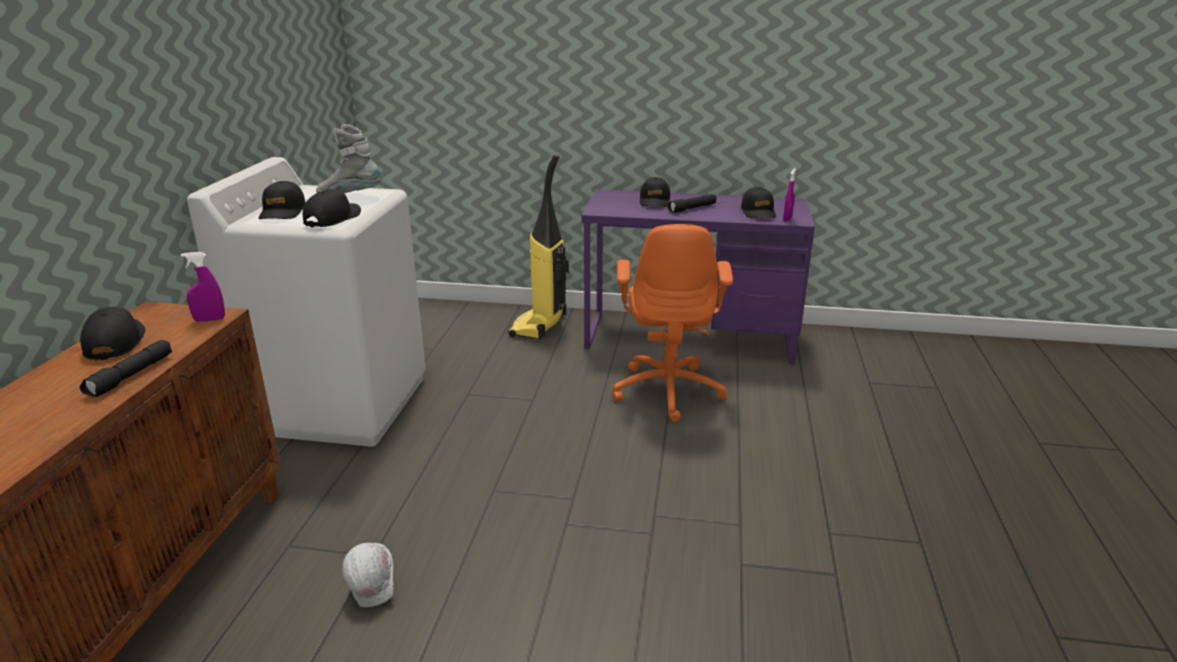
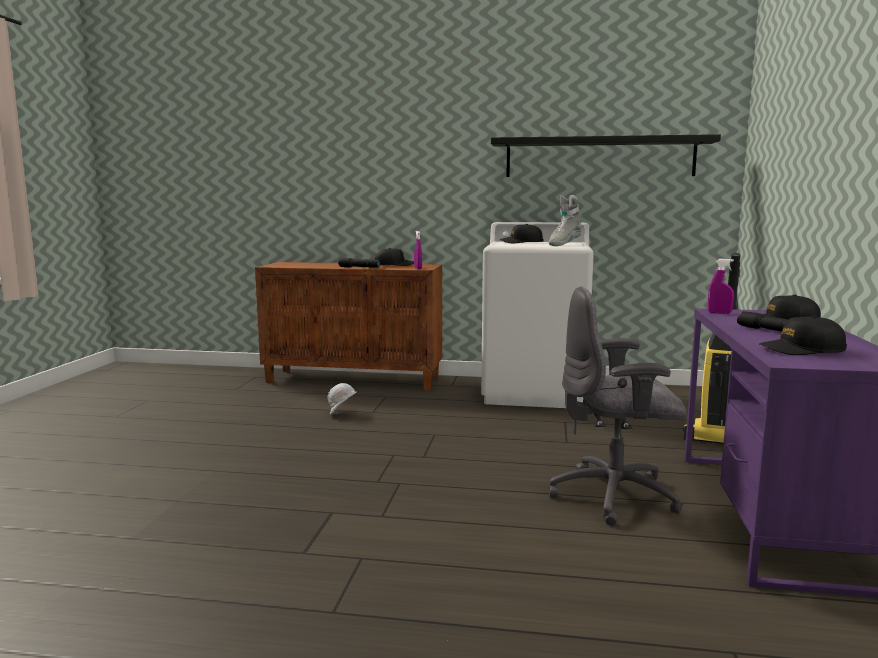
camera: 90 degrees right, 15 degrees down
black cap [303,189,361,227] -> none
grey boot [316,124,380,193] -> grey boot turned 150 degrees counterclockwise [548,195,581,246]
orange office chair [613,224,733,422] -> grey office chair [549,286,686,526]
purple spray bottle [783,168,796,221] -> purple spray bottle moved to [708,259,734,314]
none -> black shelf [491,134,721,177]

